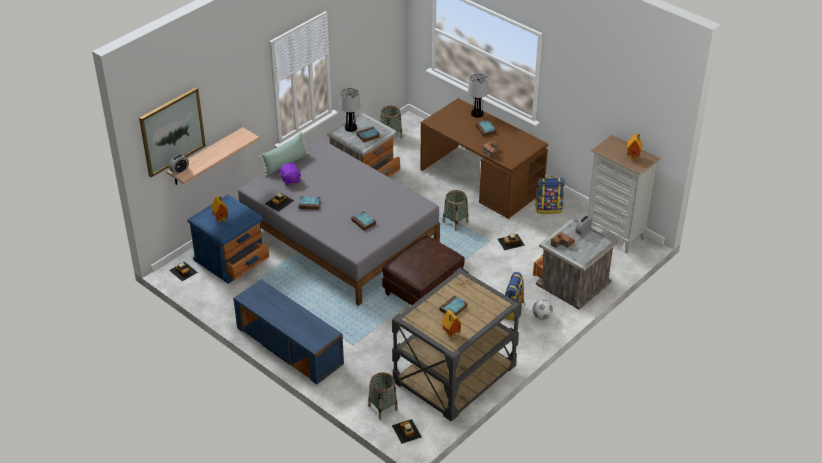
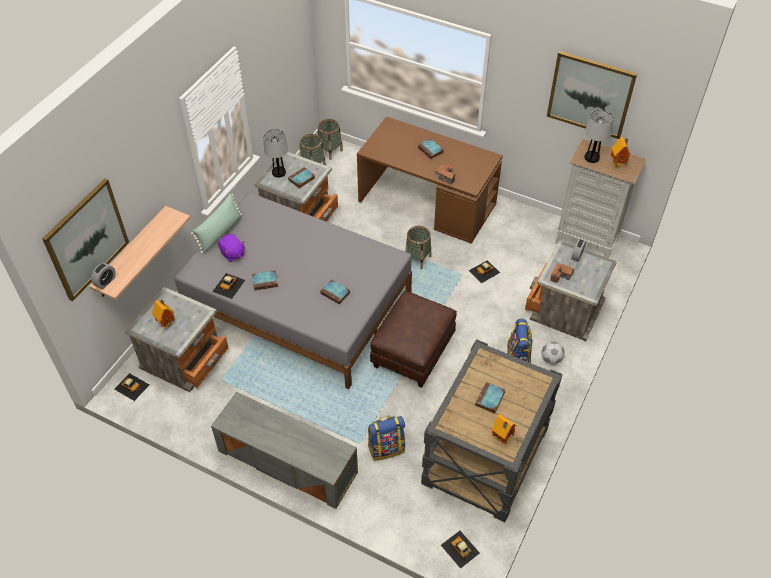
camera: 15 degrees left, 10 degrees up
blue nightstand [187,195,269,284] -> grey nightstand [125,287,228,392]
blue bench [233,279,344,385] -> grey bench [211,392,358,509]
basket [368,372,398,419] -> basket moved to [318,119,343,160]
table lamp [468,74,489,118] -> table lamp moved to [584,110,614,163]
backpack [535,176,565,214] -> backpack moved to [368,416,405,461]
none -> picture [547,51,637,139]

